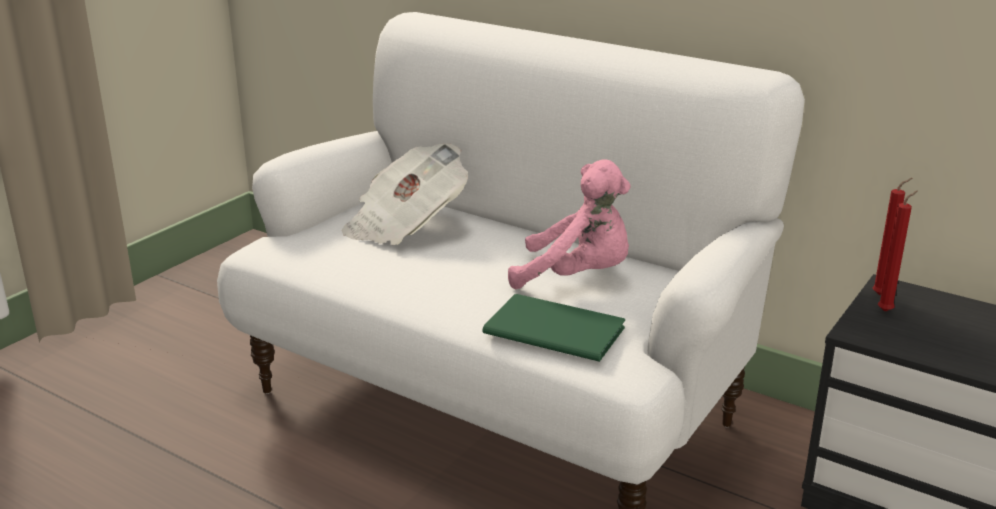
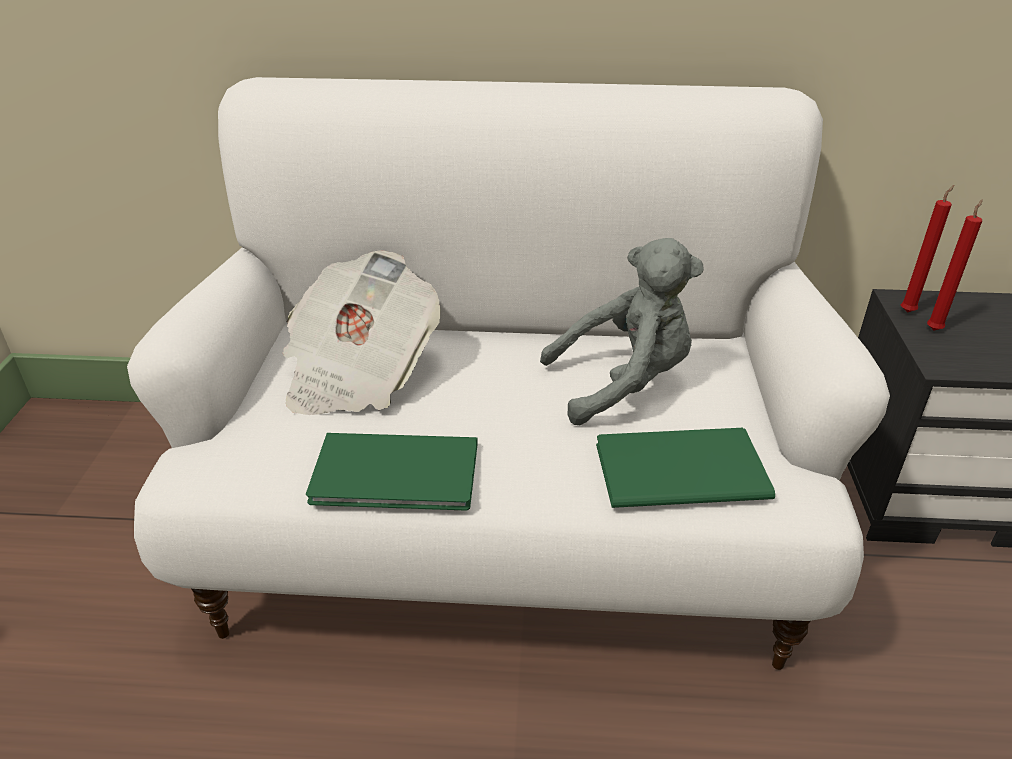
camera: 30 degrees left, 10 degrees up
pink plush toy [508,160,631,289] -> grey plush toy [540,238,704,425]
none -> green book [306,433,478,511]

